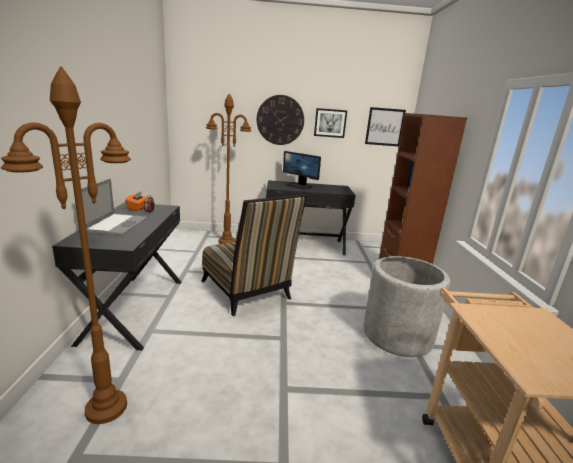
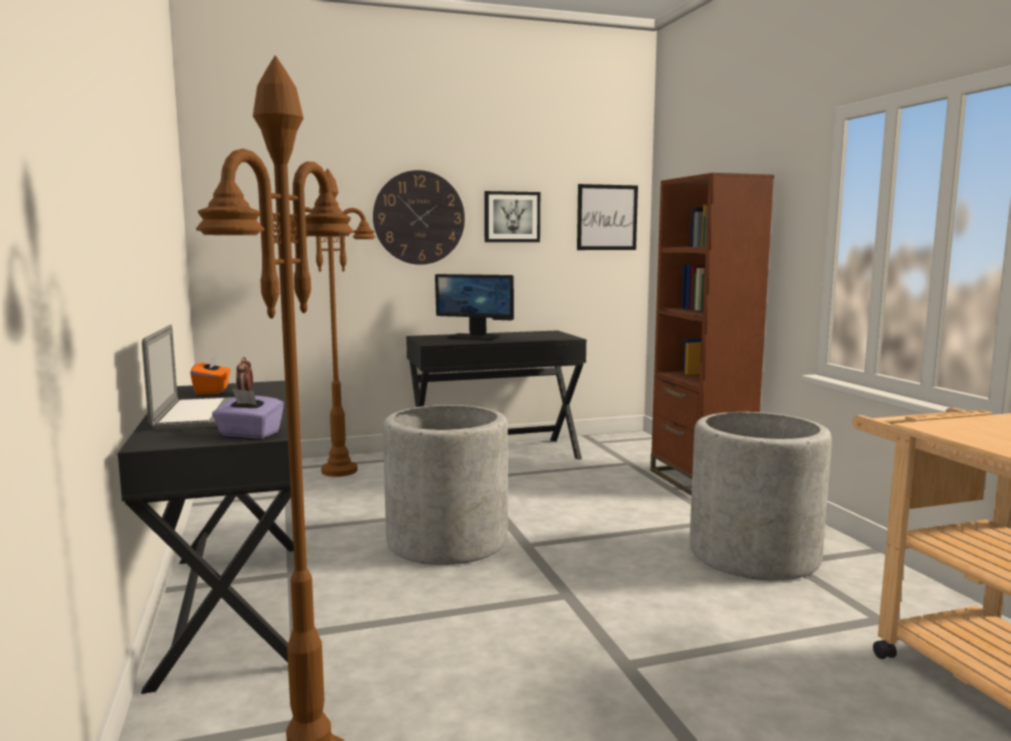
camera: 15 degrees left, 10 degrees down
chair [202,194,307,316] -> grey planter [383,405,508,565]
none -> purple tissue box [212,389,284,439]

